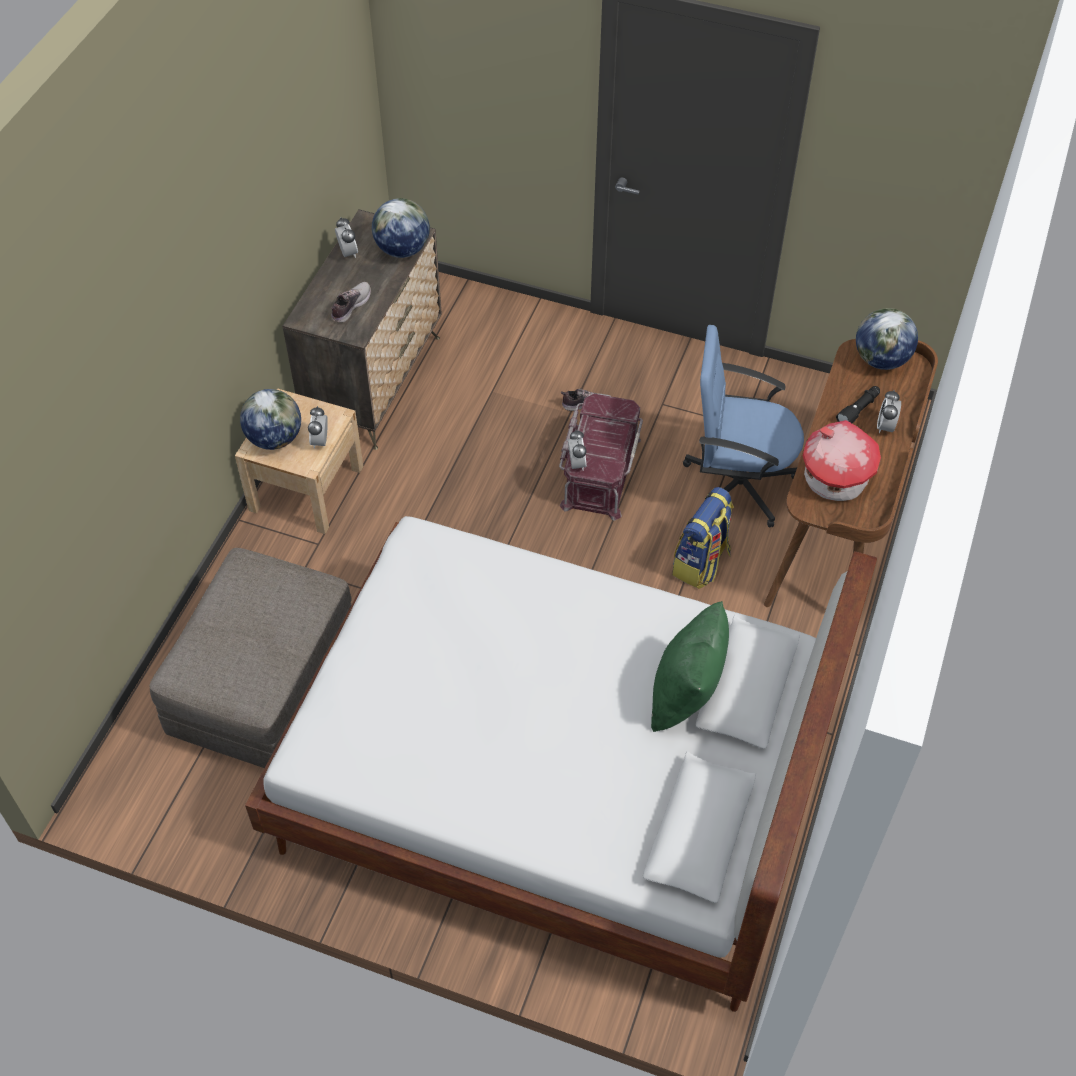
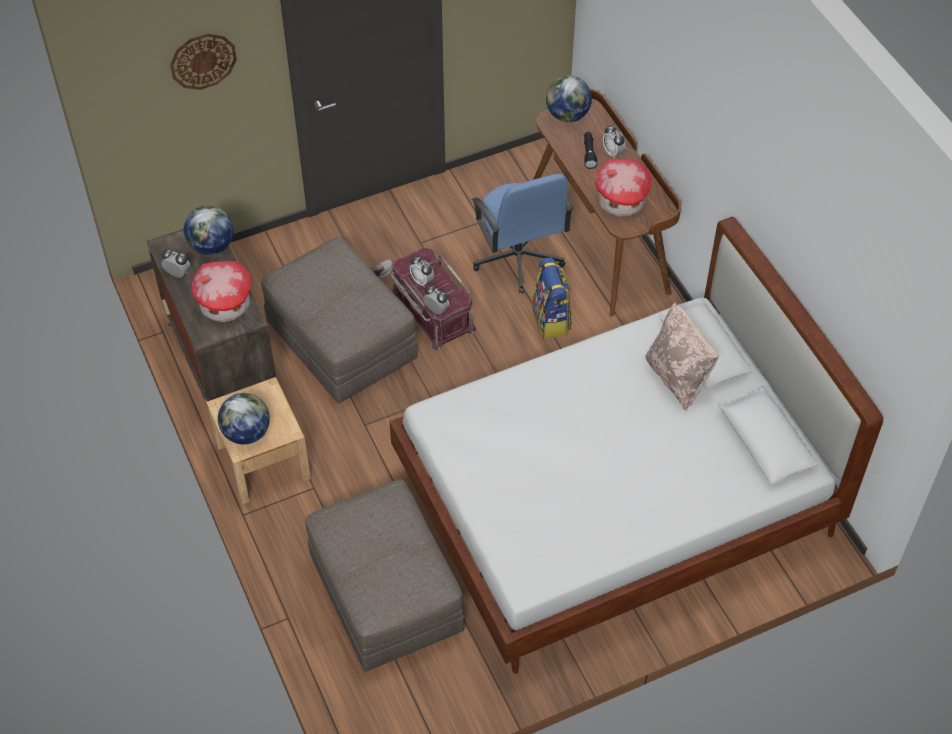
camera: 45 degrees left, 0 degrees up
alarm clock [308,406,328,449] -> alarm clock moved to [410,256,434,287]
shoe [331,282,371,323] -> toy house [191,261,251,322]
green pillow [651,601,729,732] -> beige pillow [645,303,719,411]
blue office chair [683,325,804,528] -> blue office chair turned 75 degrees counterclockwise [472,173,573,293]
none -> wall clock [170,34,237,90]
none -> grey ottoman [261,237,418,404]

